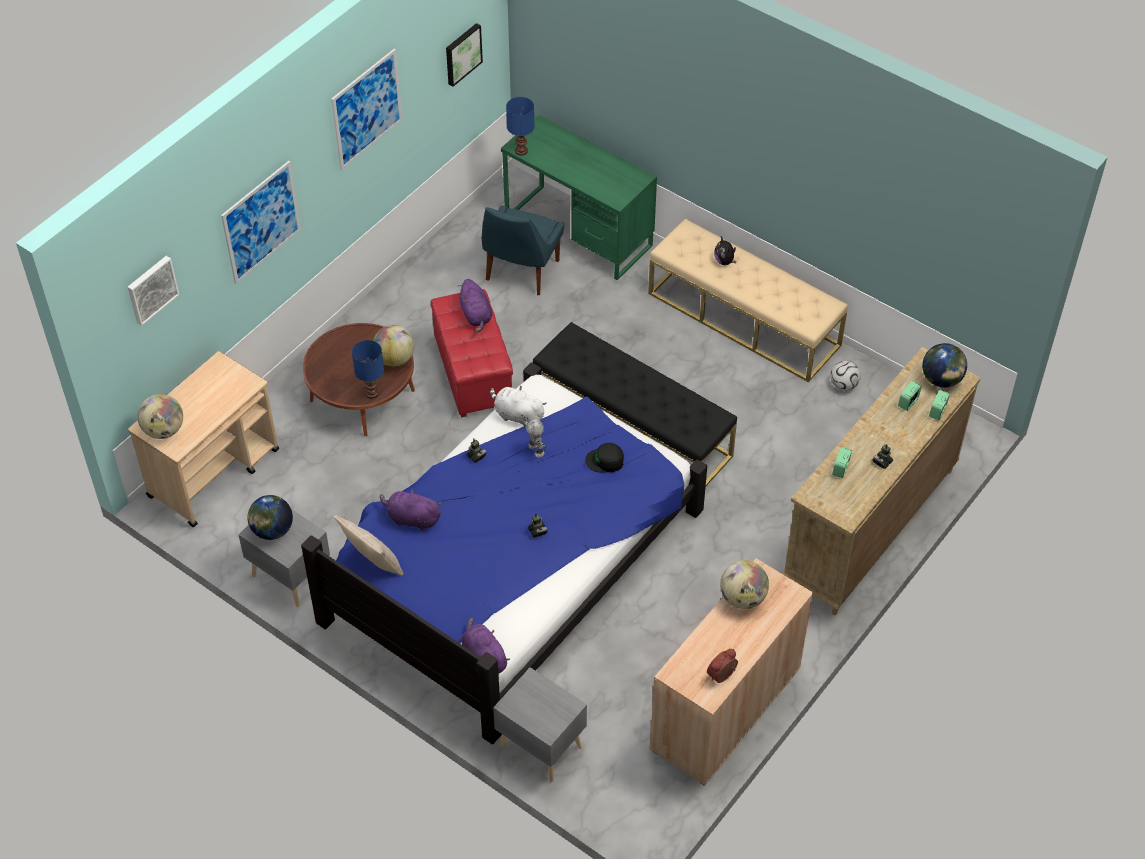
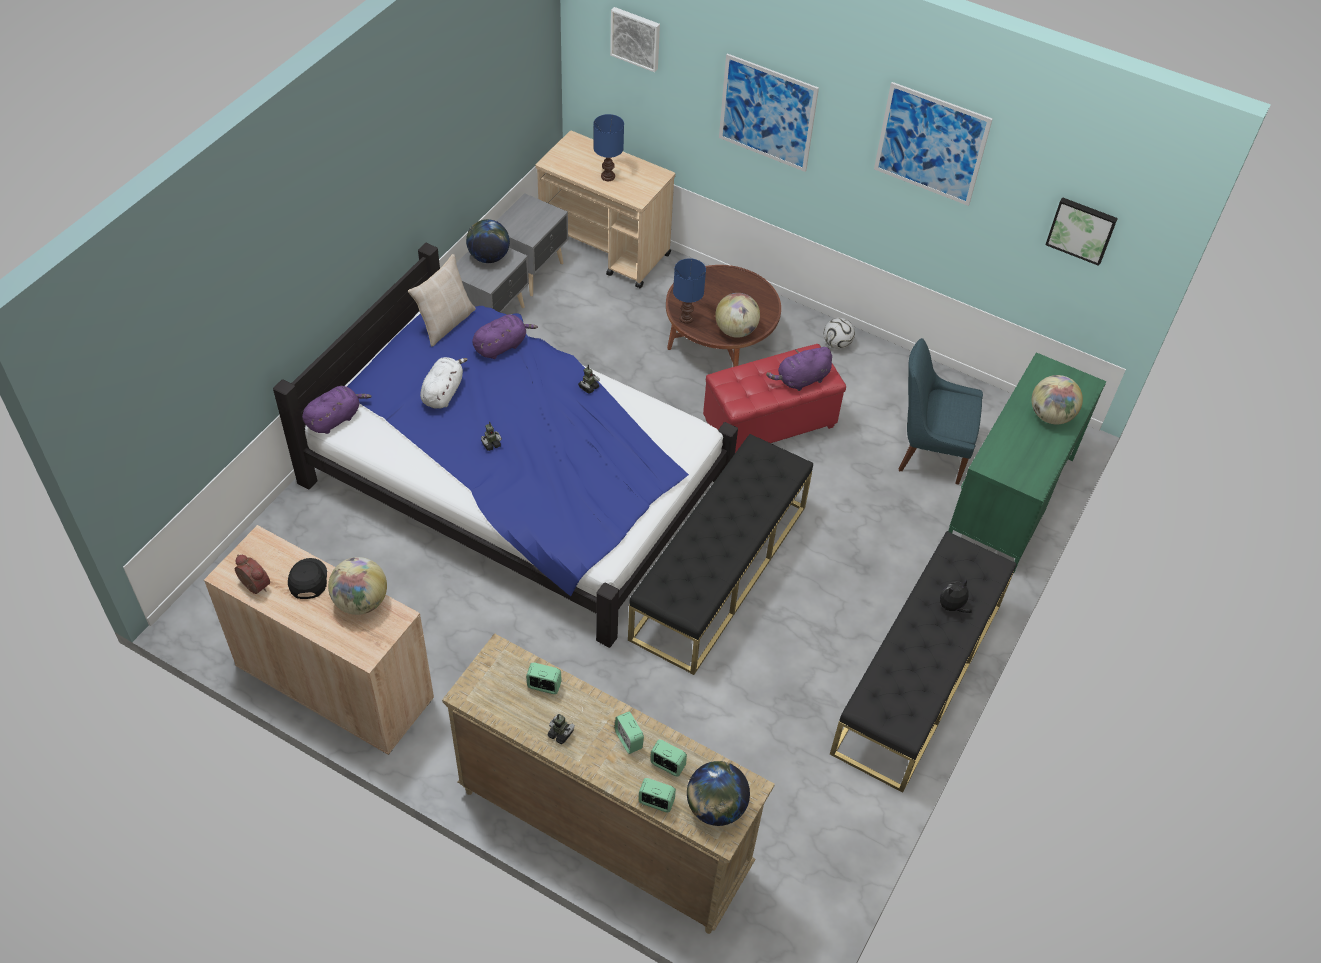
camera: 80 degrees right, 0 degrees up
globe [137,394,183,439] -> globe moved to [1032,375,1083,424]
purple plush toy [380,488,441,531] -> purple plush toy turned 45 degrees clockwise [473,314,538,359]
white plush toy [490,386,547,427] -> white plush toy moved to [420,357,468,409]
grey nightstand [493,667,587,782] -> grey nightstand moved to [497,193,568,296]
blue table lamp [506,97,534,156] -> blue table lamp moved to [593,114,624,181]
toy robot [523,417,546,457] -> none
black cap [585,443,624,472] -> black cap moved to [288,558,327,599]
beige bench [648,219,848,382] -> black bench [830,531,1016,793]
football [831,361,861,391] -> football moved to [823,318,855,349]
none -> alarm clock [615,712,644,754]

